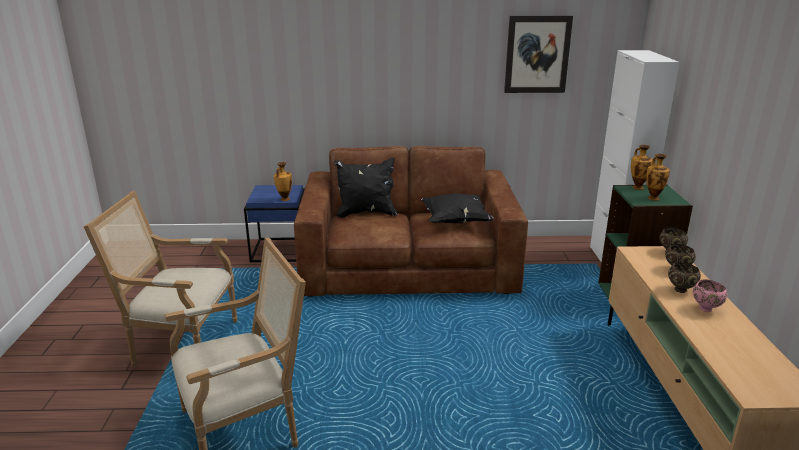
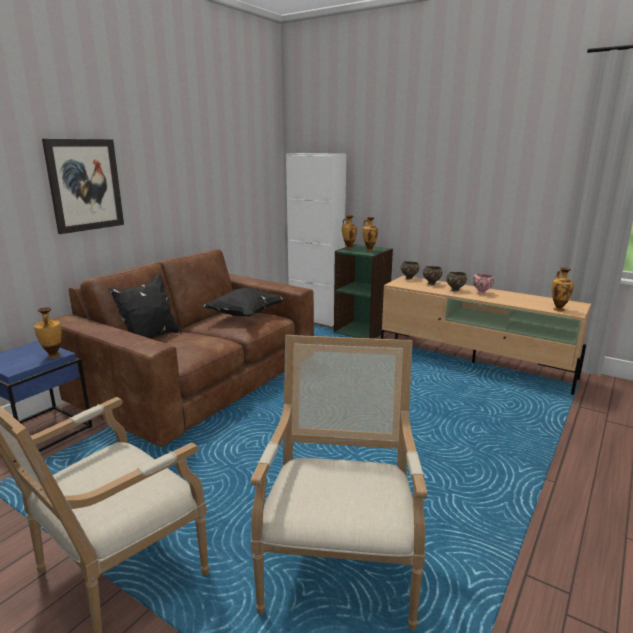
camera: 55 degrees left, 5 degrees down
picture [504,16,573,93] -> picture moved to [42,139,124,234]
none -> vase [552,267,574,312]

